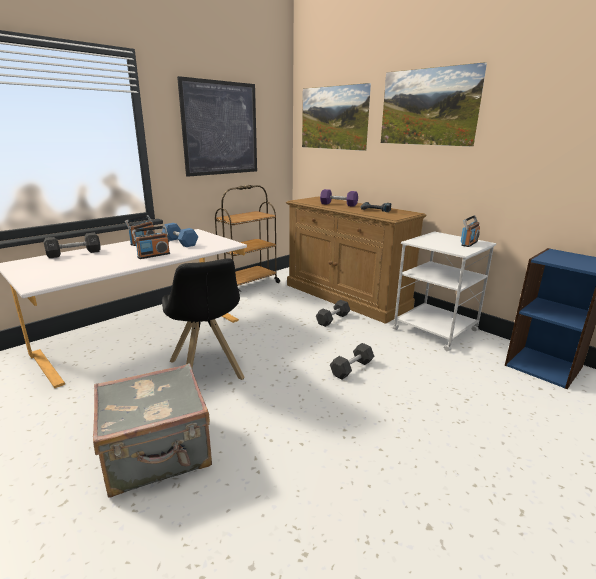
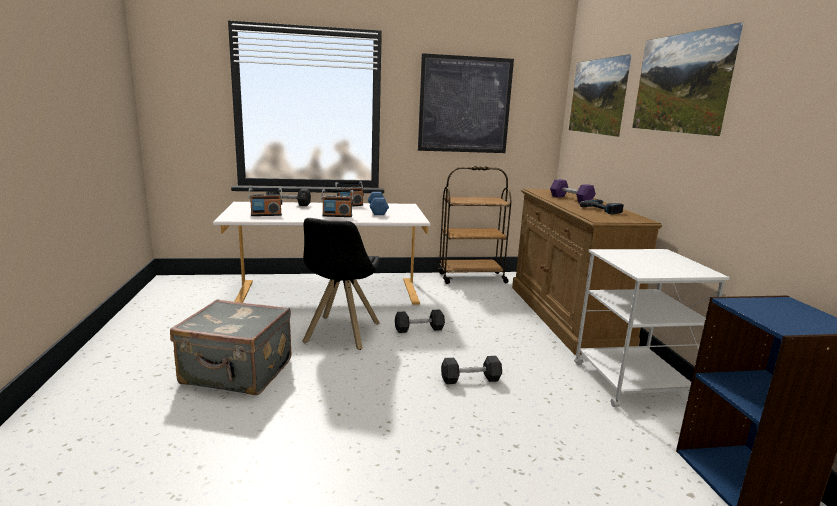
camera: 35 degrees right, 5 degrees down
black dumbbell [316,300,350,327] -> black dumbbell moved to [395,309,445,333]
radio [461,215,480,247] -> radio moved to [249,188,282,216]

